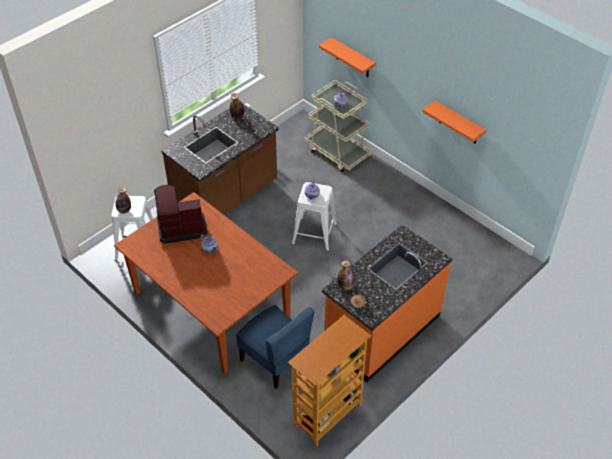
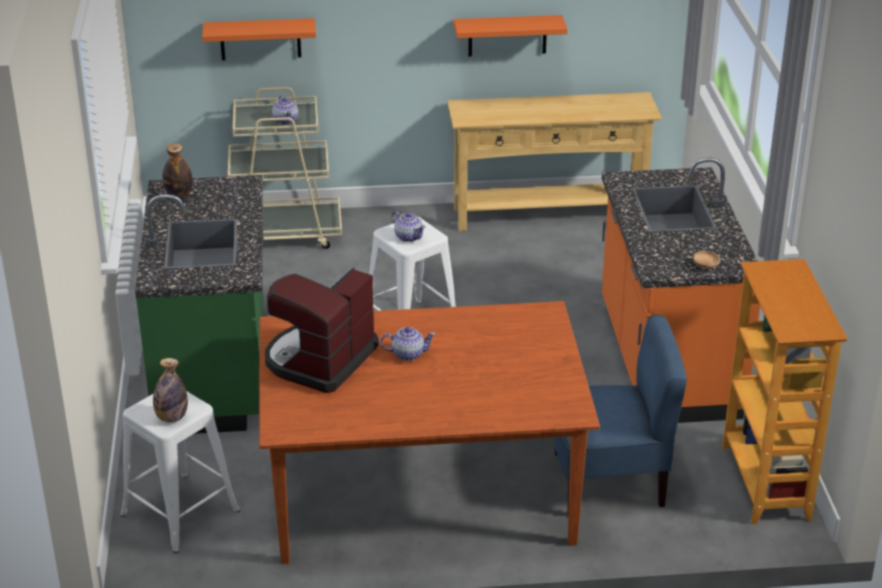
camera: 50 degrees left, 15 degrees down
brown counter [161,103,279,215] -> green counter [135,175,264,434]
bottle [338,260,355,290] -> none
none -> beige console table [447,92,662,231]

